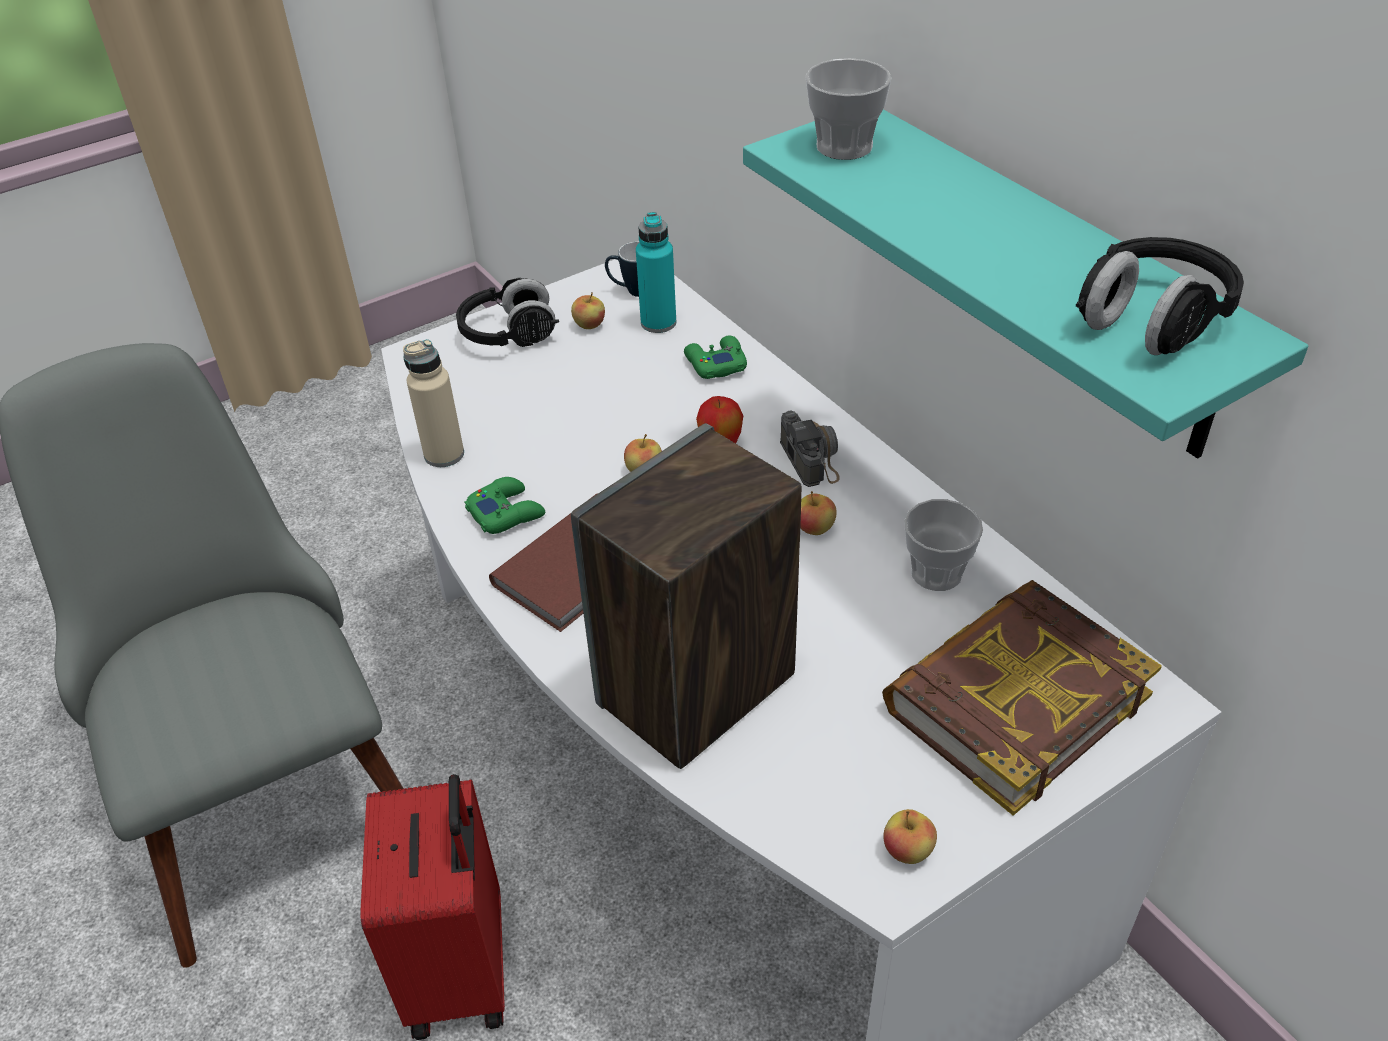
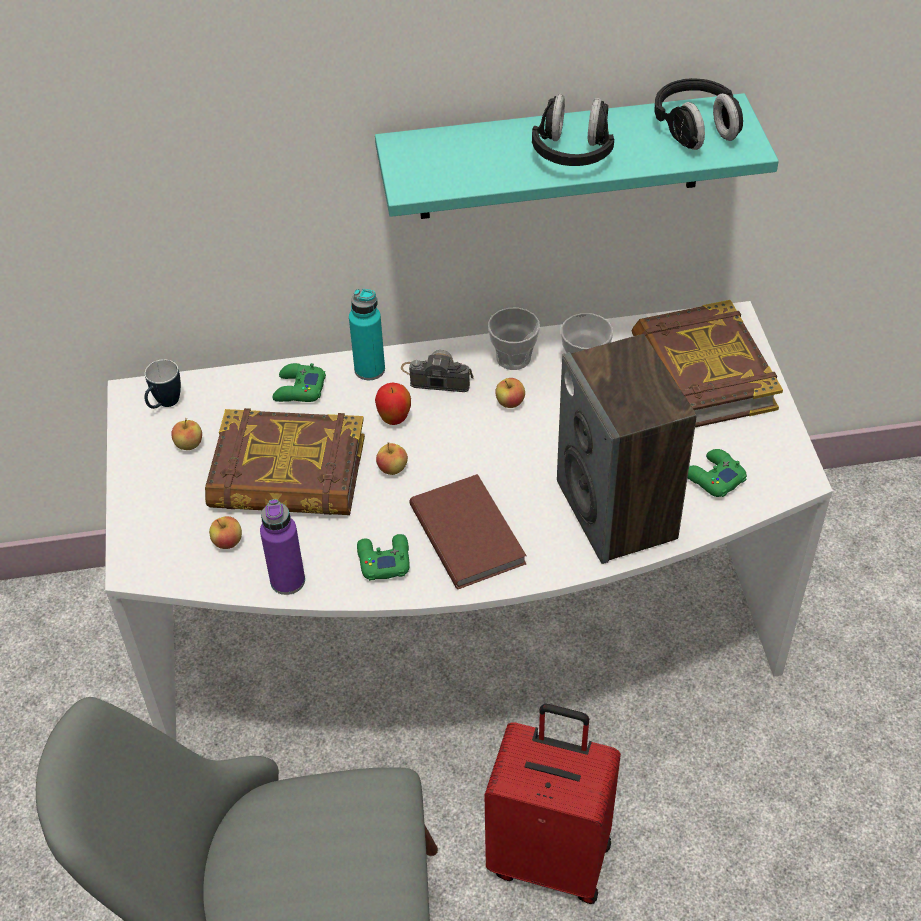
camera: 65 degrees left, 5 degrees up
beige bottle [403,339,464,467] -> purple bottle [260,499,305,595]
black headphones [456,278,559,347] -> black headphones moved to [532,94,614,166]
turquoise bottle [636,212,676,333] -> turquoise bottle moved to [349,289,385,380]
cup [805,58,892,160] -> cup moved to [488,307,540,370]
apple [883,809,937,864] -> apple moved to [209,516,242,549]
none -> book [205,408,365,515]
none -> green game controller [687,449,747,497]

